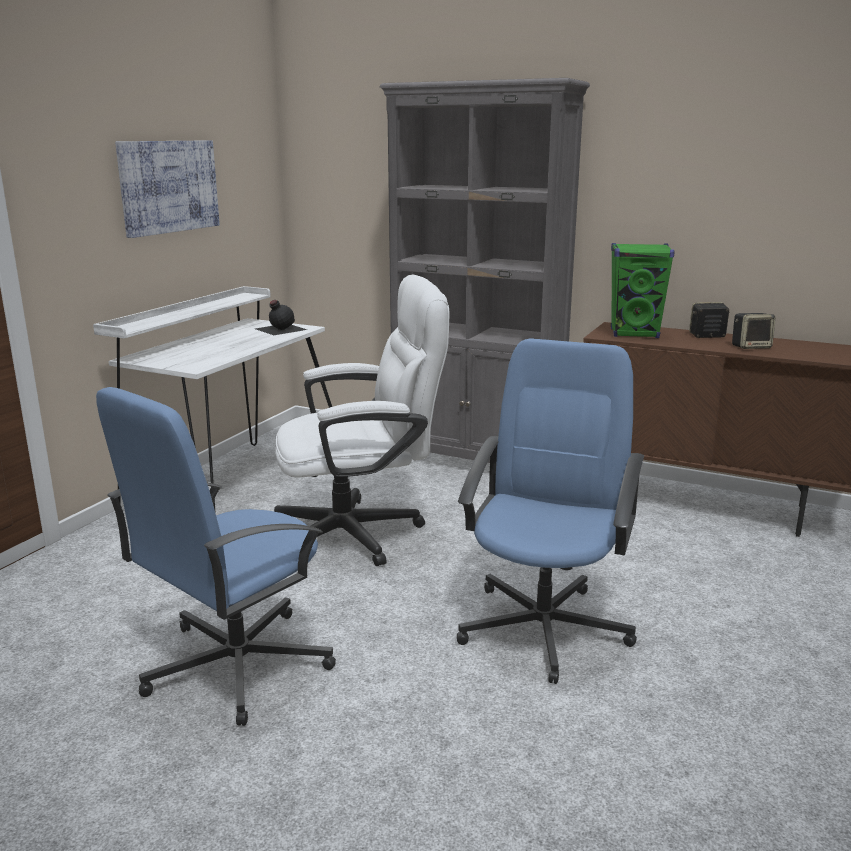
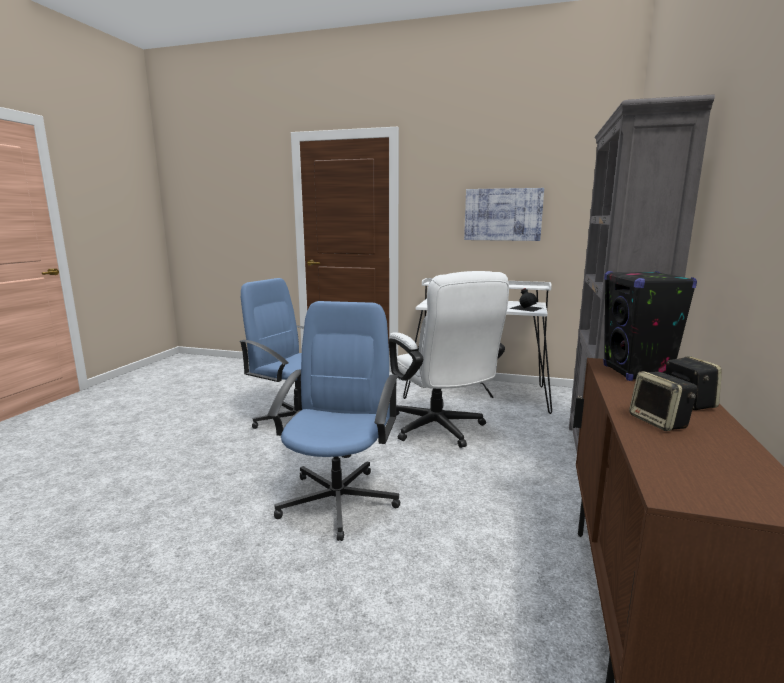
camera: 80 degrees right, 5 degrees down
blue office chair [457,338,645,684] -> blue office chair turned 90 degrees counterclockwise [268,301,400,541]
green speaker [611,243,675,338] -> black speaker [603,271,697,381]

